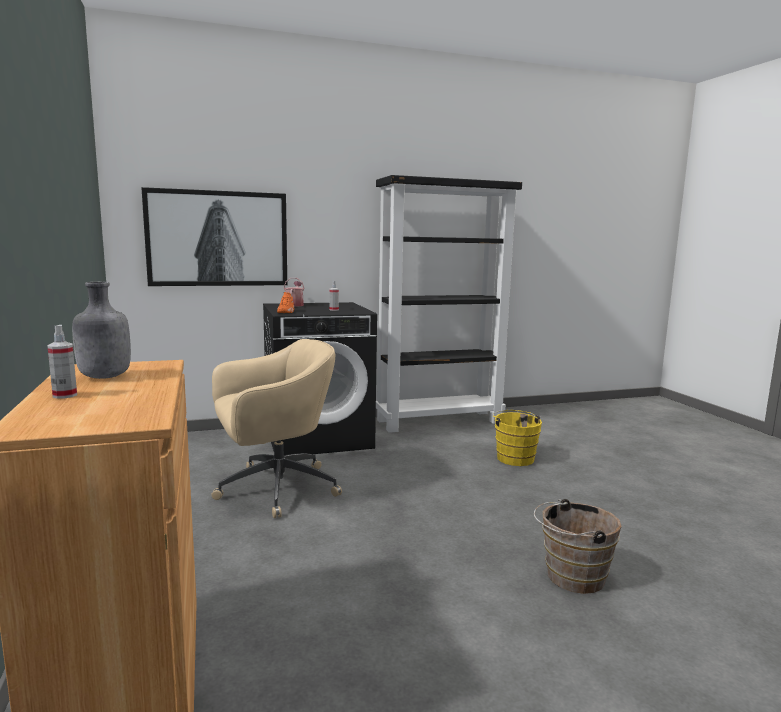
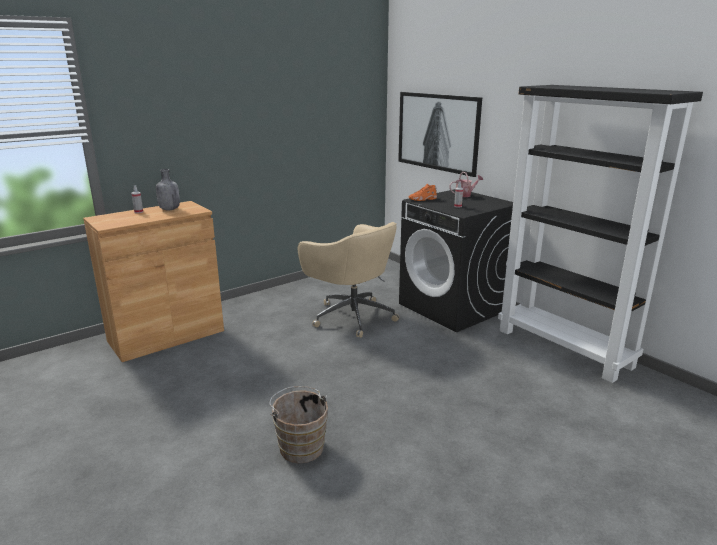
camera: 70 degrees right, 10 degrees up
yellow bucket [493,410,542,466] -> none

